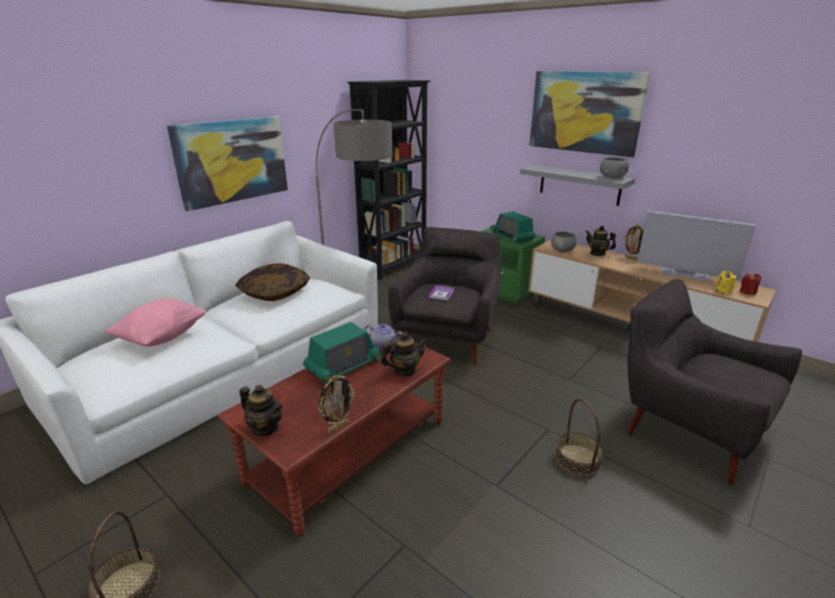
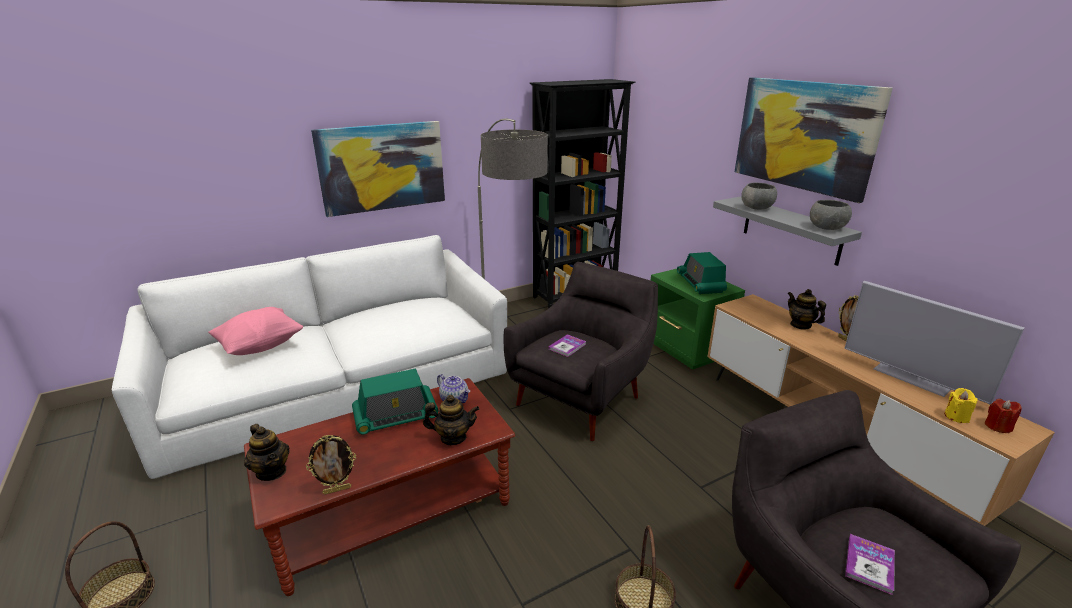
camera: 20 degrees right, 0 degrees up
pillow [235,263,310,301] -> none
grey bowl [551,232,577,252] -> grey bowl moved to [741,183,777,210]
none -> book [845,534,895,595]

